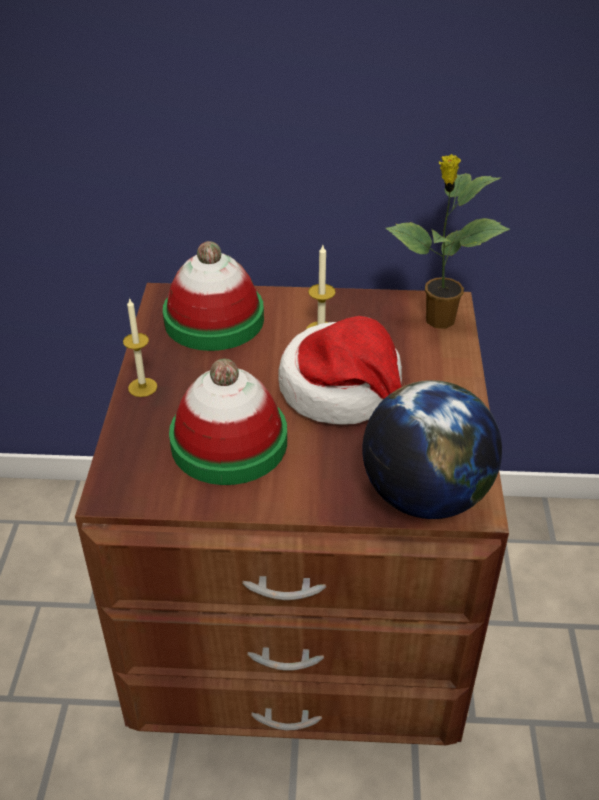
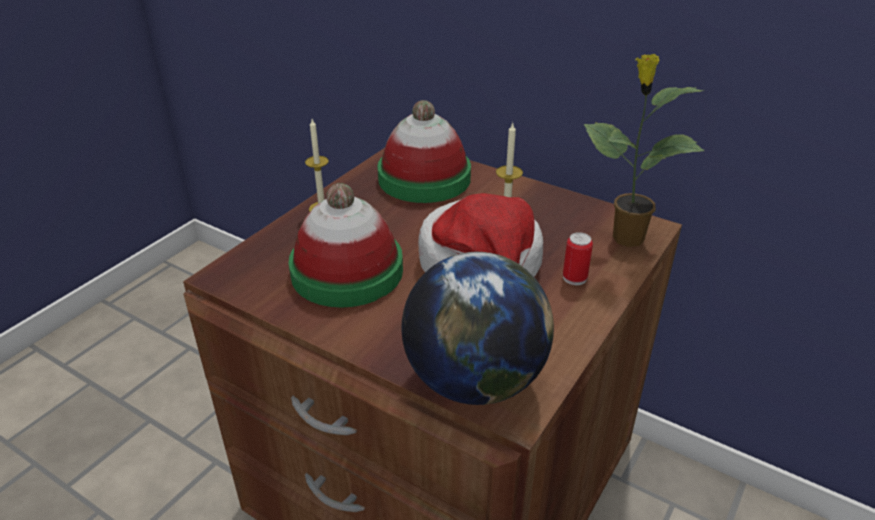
camera: 30 degrees right, 5 degrees down
none -> can [563,232,593,285]

